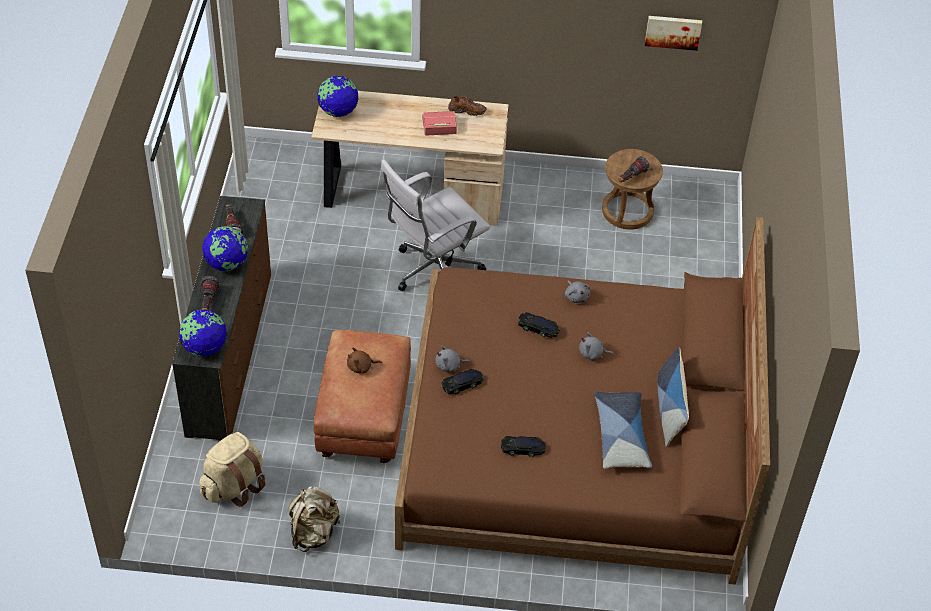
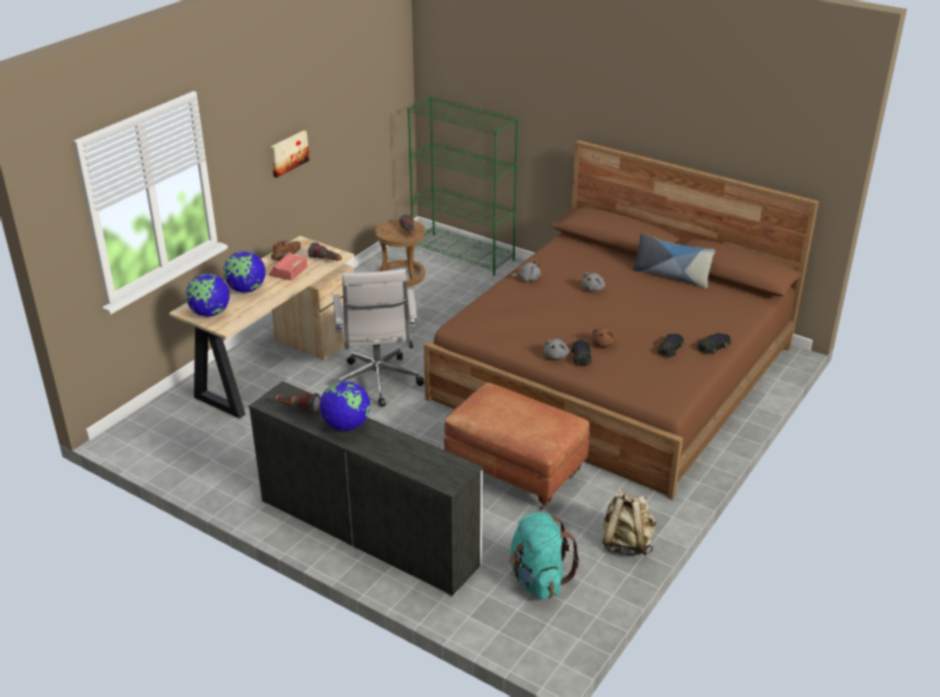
camera: 60 degrees left, 15 degrees down
brown dresser [172,196,271,441] -> white dresser [248,381,483,597]
globe [179,309,227,357] -> globe moved to [223,251,266,293]
beige backpack [199,432,265,507] -> turquoise backpack [509,512,580,600]
flashlight [201,276,220,310] -> flashlight moved to [308,242,342,261]
brown plush toy [347,347,382,373] -> brown plush toy moved to [592,327,617,347]
black toy car [518,312,559,338] -> black toy car moved to [697,333,731,354]
pillow [595,391,652,469] -> none
picture [645,16,702,51] -> picture moved to [270,130,309,178]
none -> green bookcase [407,96,519,276]

